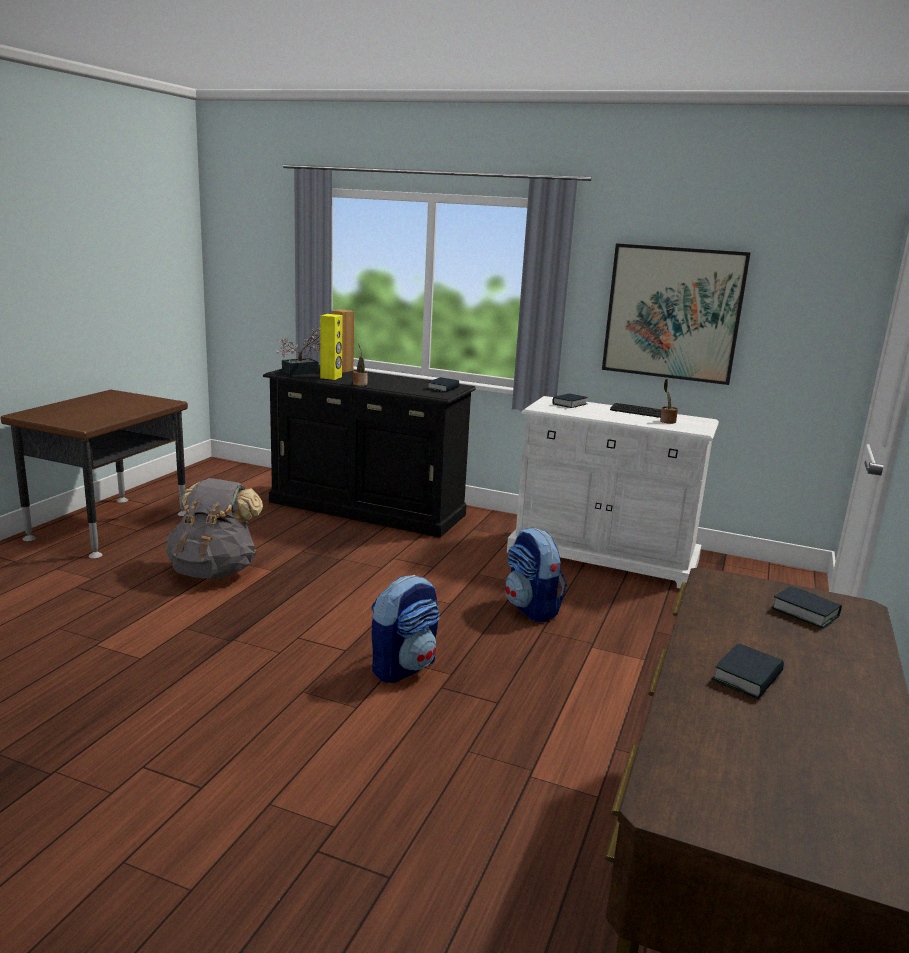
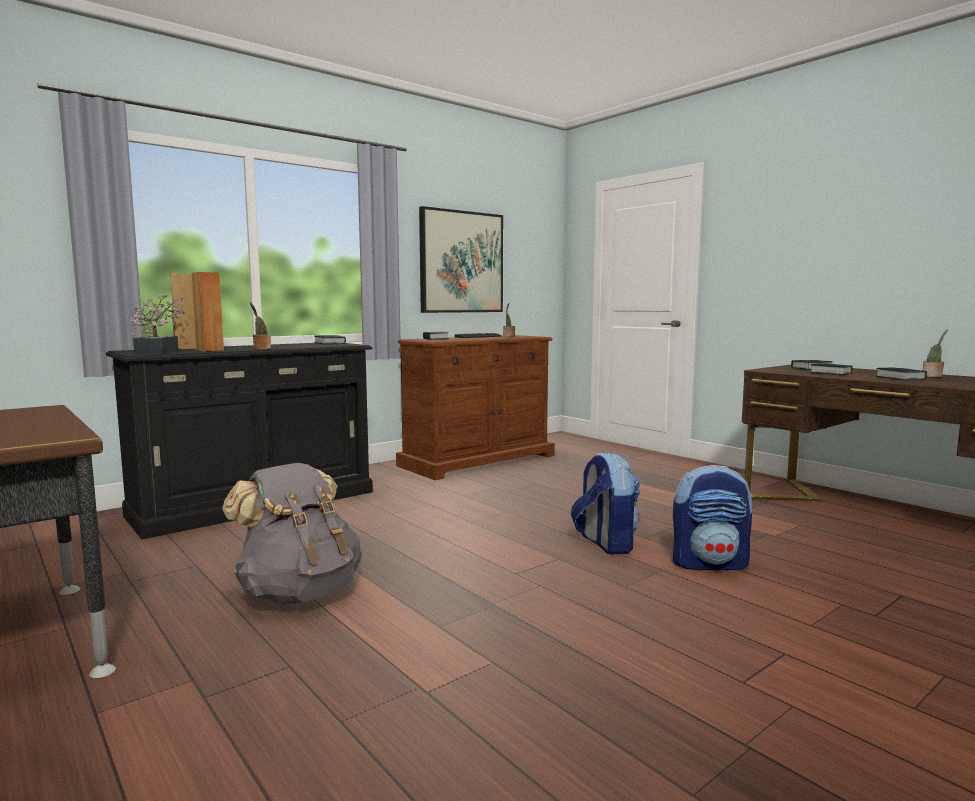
camera: 60 degrees left, 10 degrees down
yellow speaker [320,314,343,380] -> brown speaker [192,272,224,351]
backpack [505,528,567,622] -> backpack moved to [673,465,752,570]
white dresser [507,396,719,588] -> brown dresser [396,335,555,480]
none -> book [810,363,853,375]
none -> potted plant [923,329,948,377]

